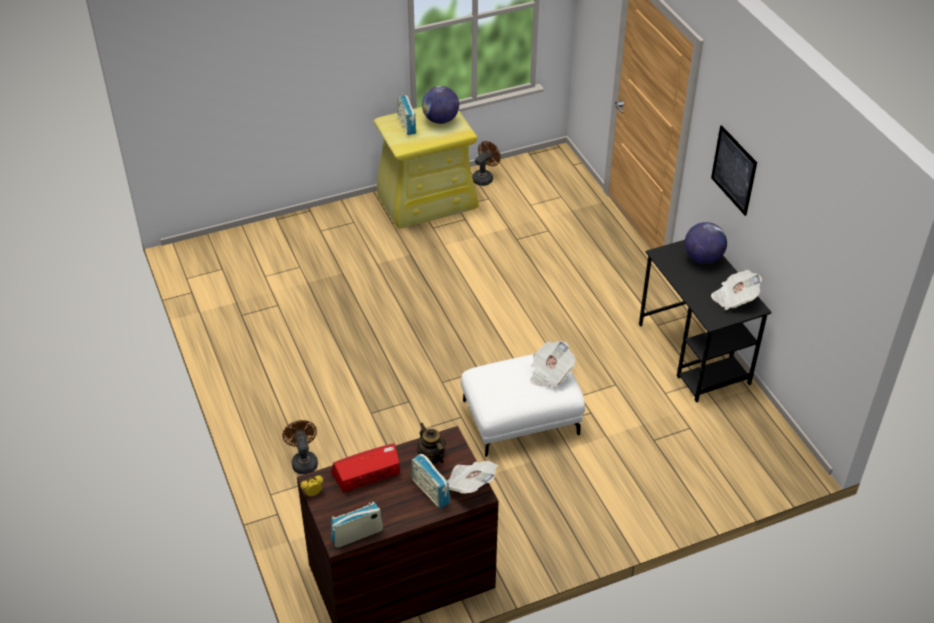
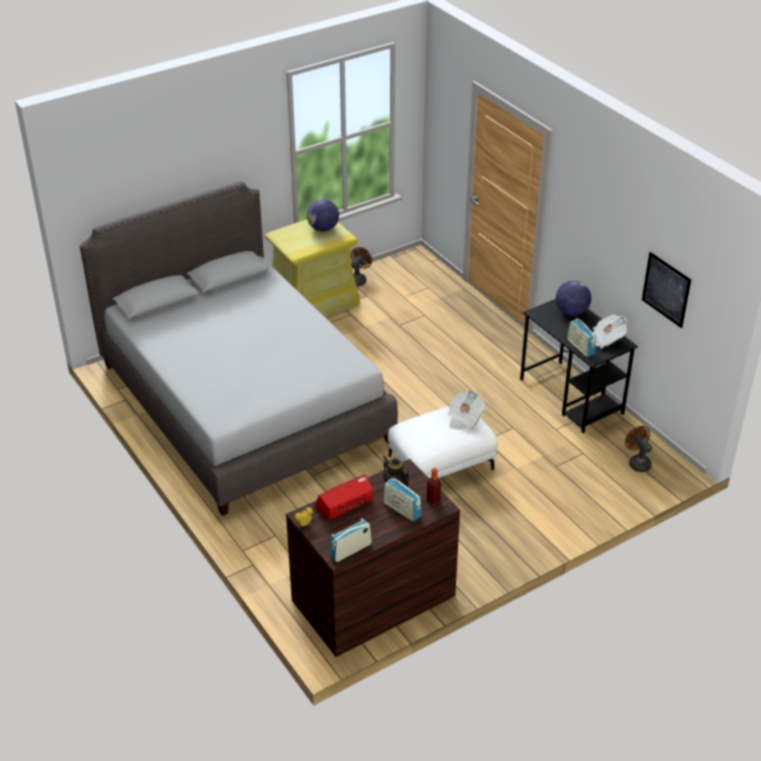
camera: 10 degrees left, 5 degrees down
brown fan [283,420,318,474] -> brown fan moved to [625,426,652,472]
radio [397,93,416,135] -> radio moved to [567,318,596,357]
newspaper [448,460,498,494] -> bottle [427,468,441,505]
picture [711,125,757,216] -> picture moved to [642,252,691,328]
none -> grey bed [80,181,398,516]

